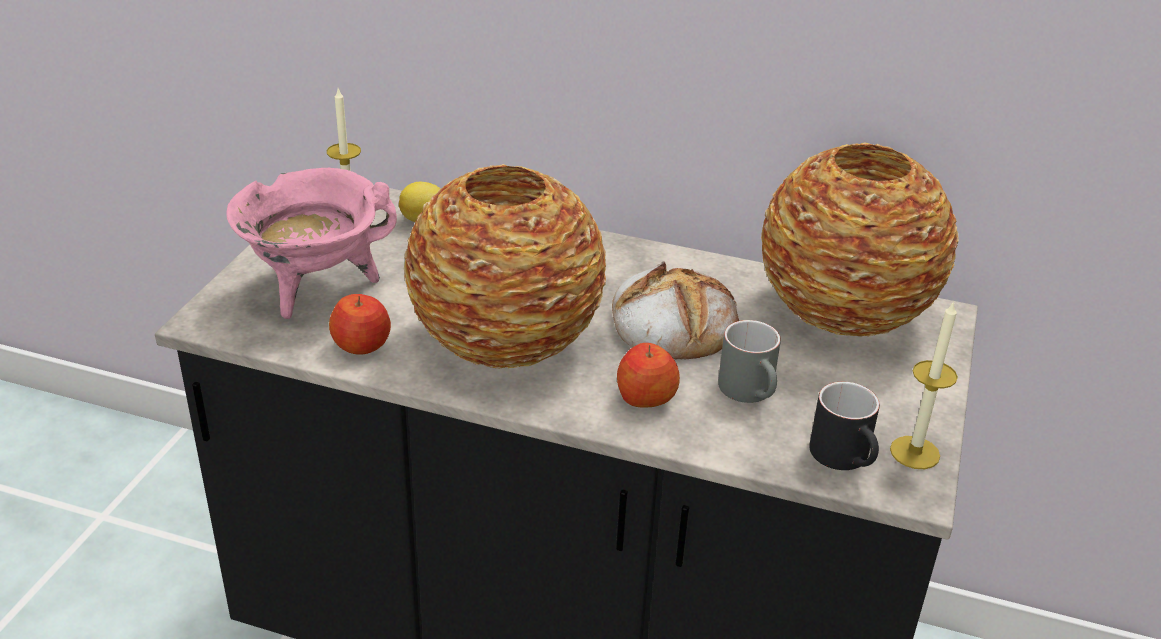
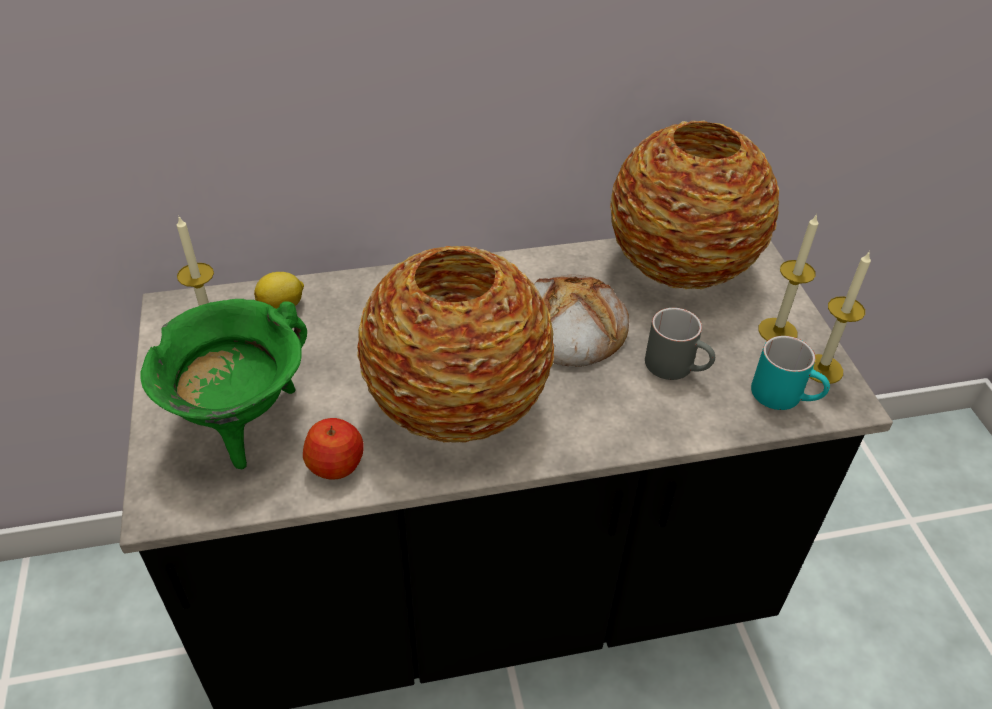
camera: 30 degrees left, 10 degrees up
pink cooking pot [226,168,397,319] -> green cooking pot [140,299,307,469]
apple [617,343,680,408] -> none
black mug [809,382,880,470] -> turquoise mug [751,336,830,410]
none -> candle [758,214,819,341]

